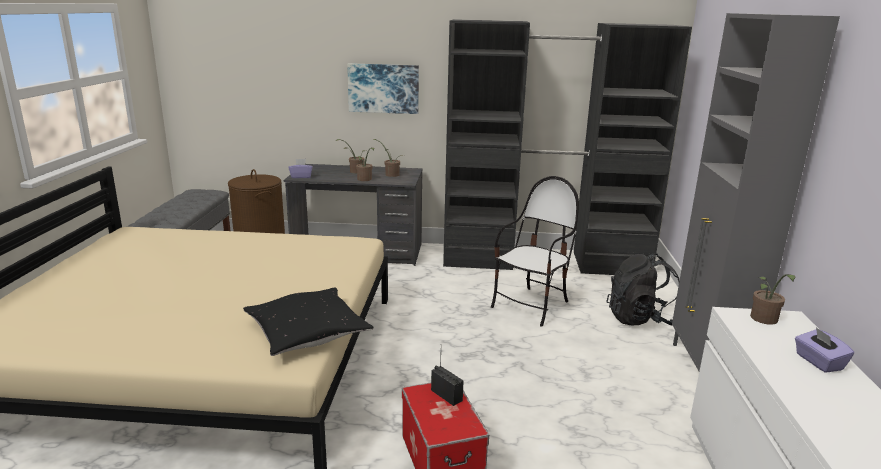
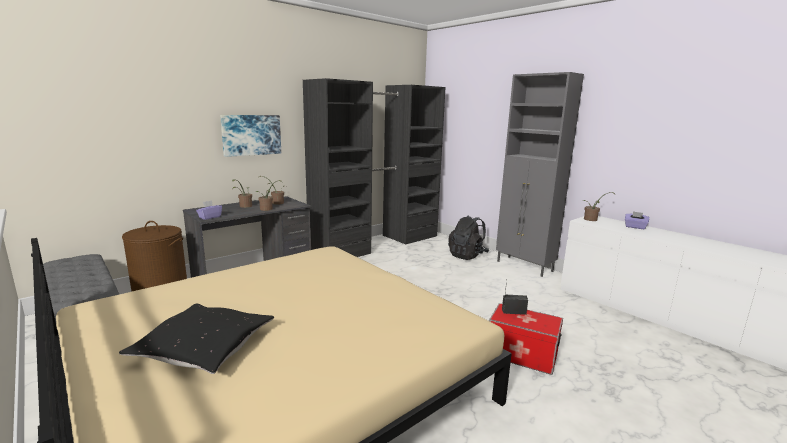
camera: 45 degrees left, 5 degrees down
black pillow [243,288,374,356] -> black pillow moved to [119,303,274,374]
chair [491,176,579,327] -> none

